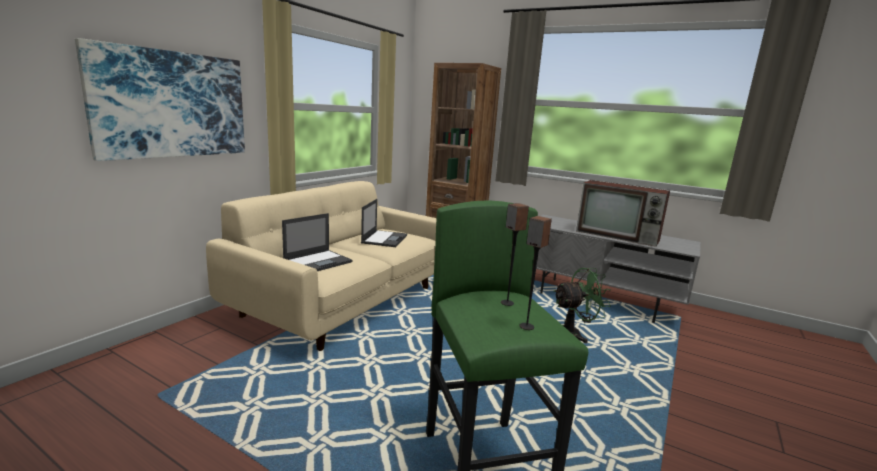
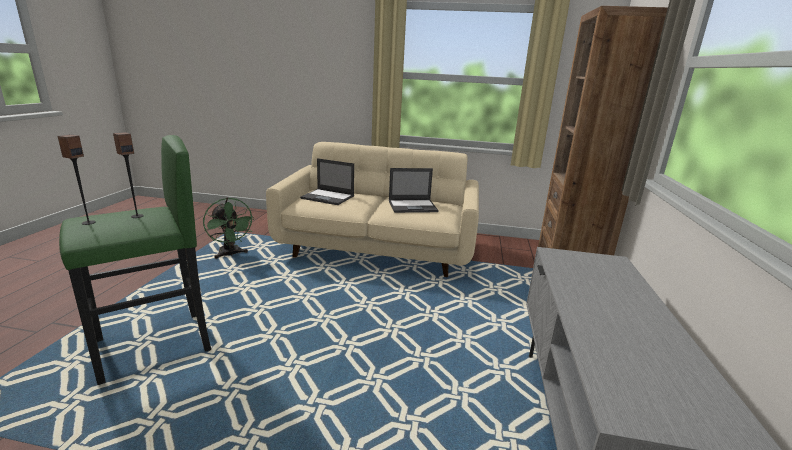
camera: 70 degrees right, 5 degrees up
picture [75,38,245,161] -> none
green fan [554,268,611,343] -> green fan moved to [203,198,255,259]
television [576,180,670,247] -> none

